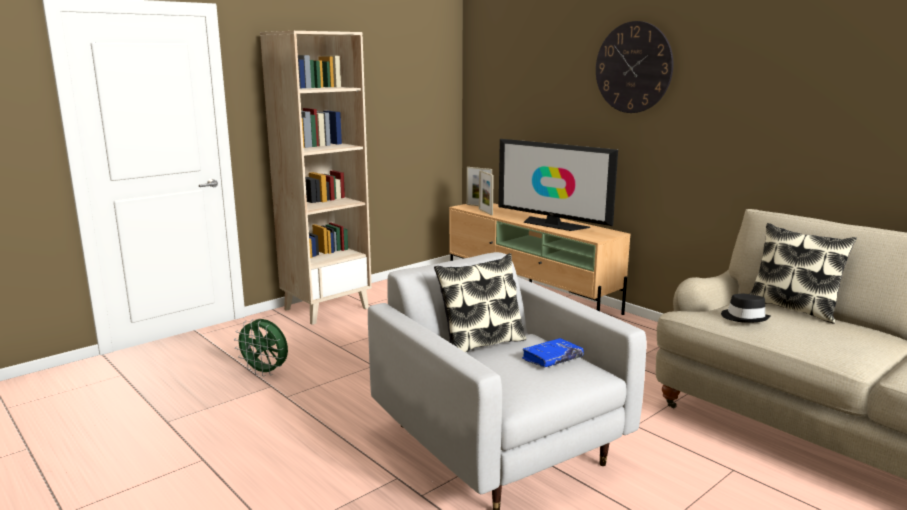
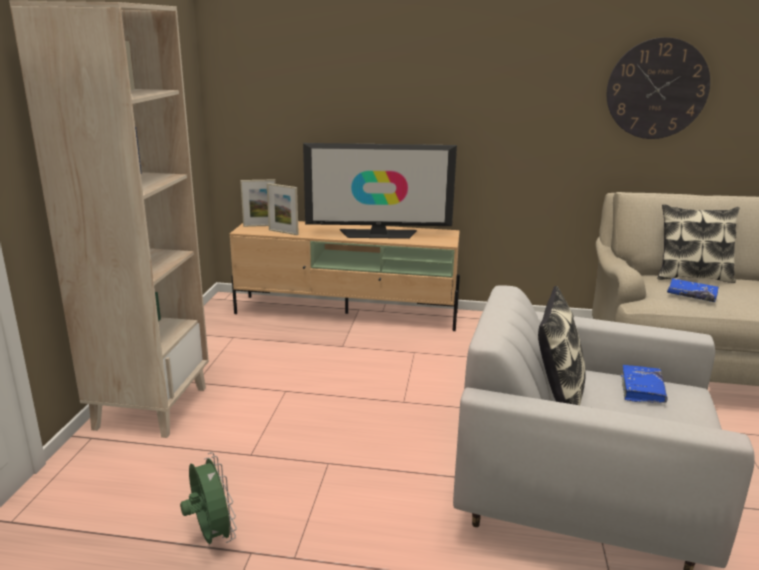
camera: 40 degrees left, 5 degrees up
green fan [234,319,288,377] -> green fan turned 105 degrees counterclockwise [180,452,237,544]
wall clock [596,21,673,113] -> wall clock moved to [607,37,710,139]
black hat [721,294,770,323] -> blue book [667,278,719,302]

